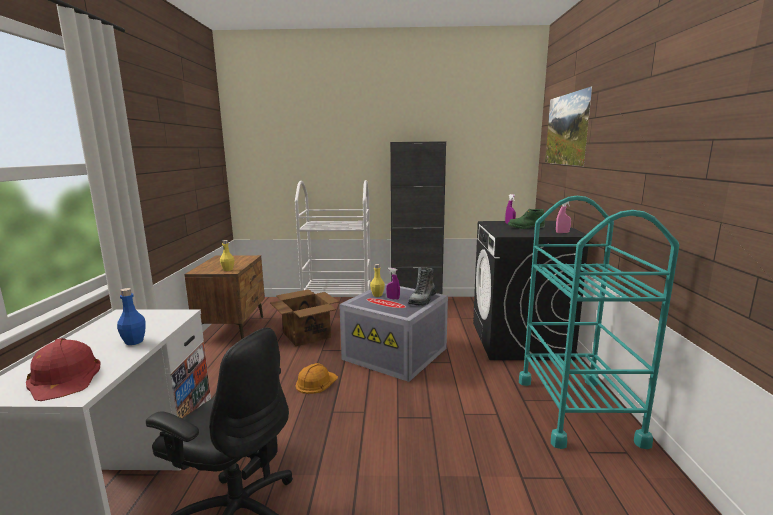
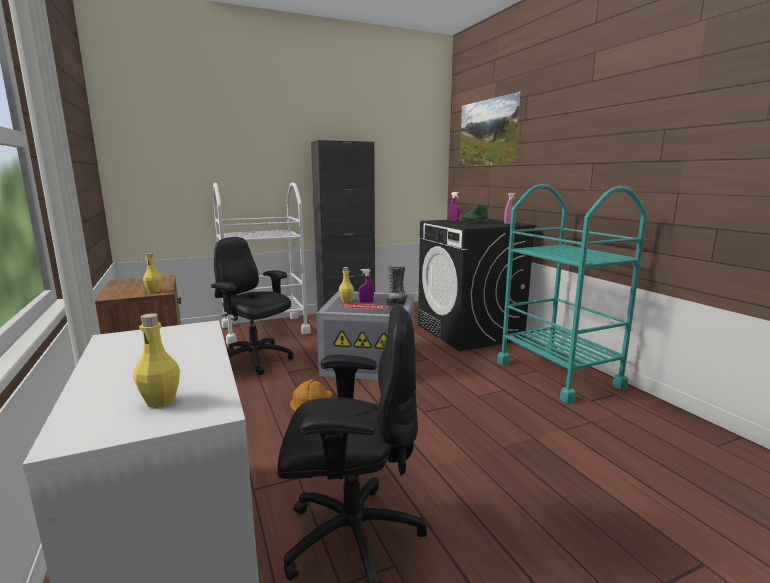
camera: 25 degrees left, 0 degrees up
red hard hat [26,338,101,401] -> yellow bottle [133,313,180,408]
blue bottle [117,288,146,345] -> none
cardboard box [270,289,339,346] -> black office chair [211,237,294,375]

